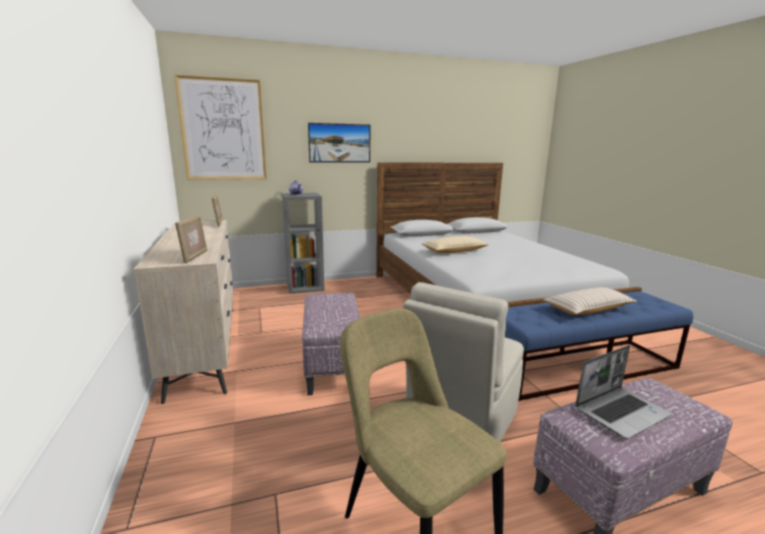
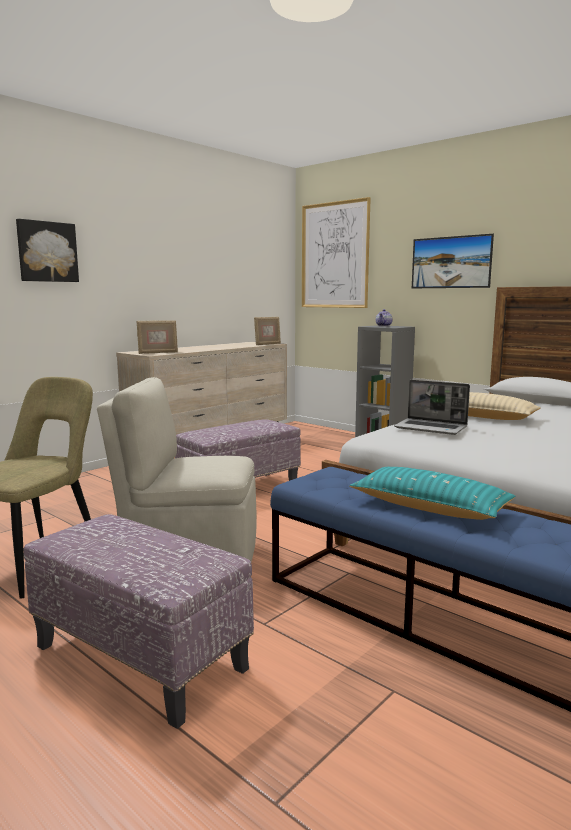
camera: 60 degrees right, 5 degrees down
beige pillow [543,287,637,315] -> turquoise pillow [349,467,516,520]
laptop [575,345,672,439] -> laptop moved to [394,380,470,435]
none -> picture [16,219,79,282]

